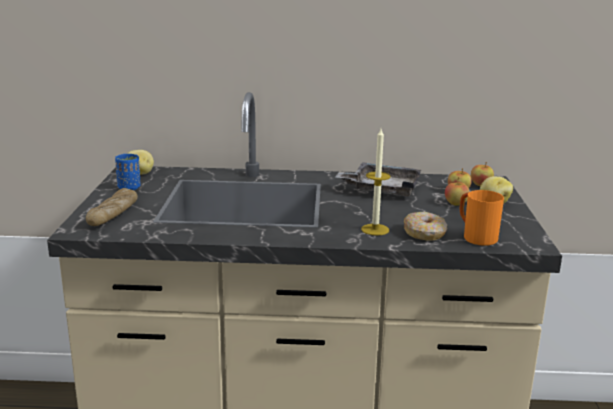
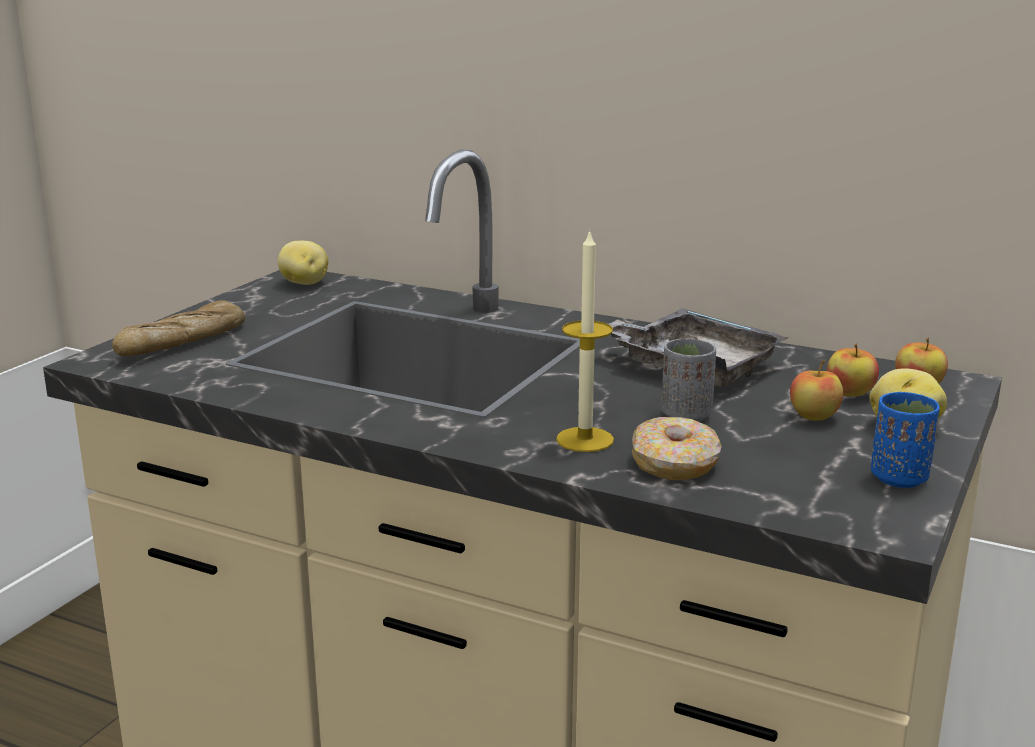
camera: 25 degrees right, 0 degrees up
blue cup [115,154,140,190] -> blue cup moved to [871,392,940,488]
orange mug [460,190,504,246] -> none
none -> grey cup [661,338,716,422]

